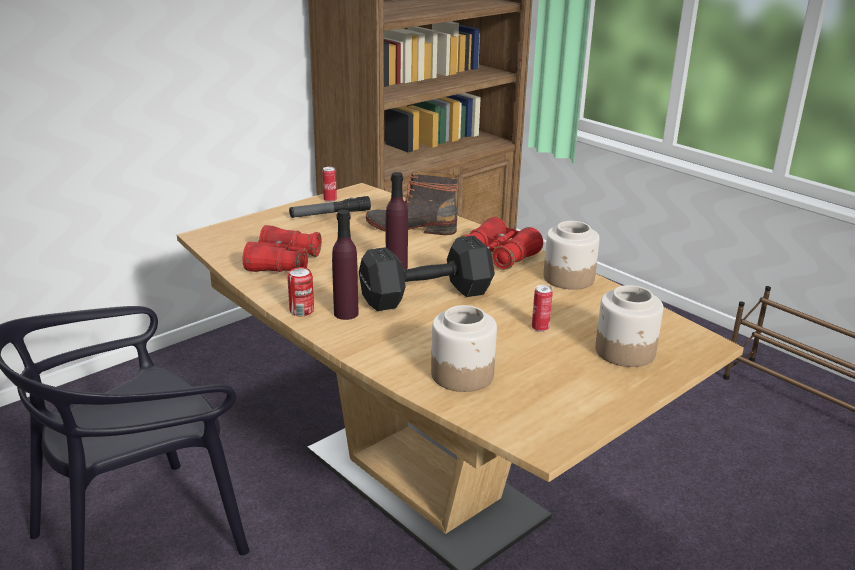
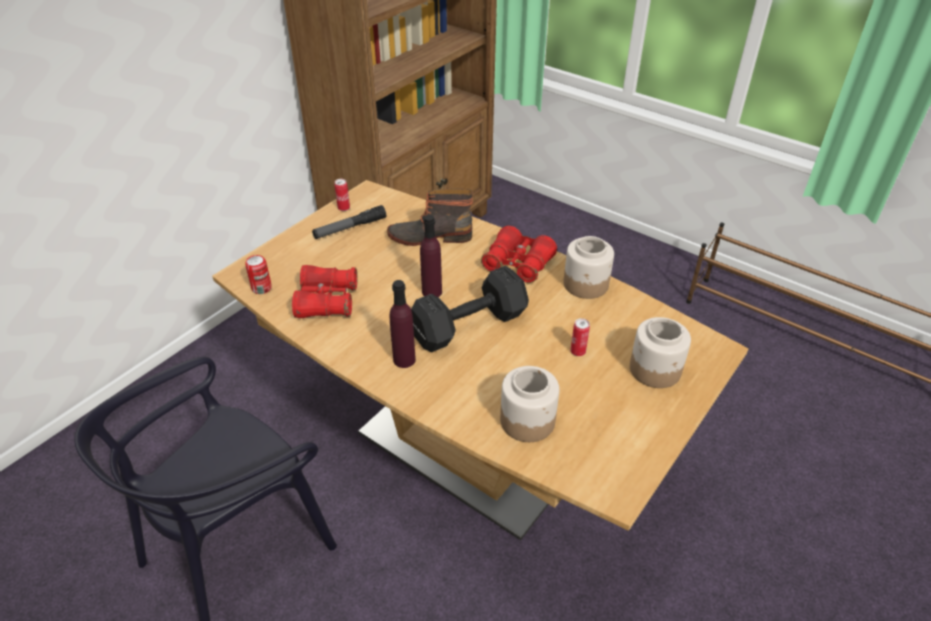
camera: 10 degrees left, 15 degrees up
can [287,267,314,316] -> can moved to [245,255,272,294]

